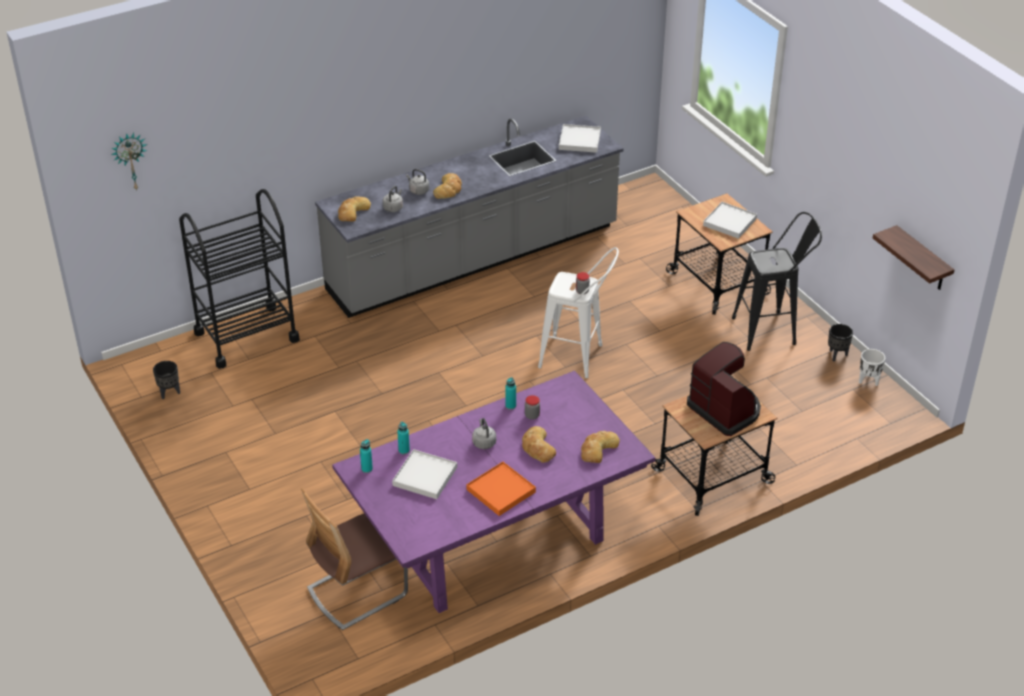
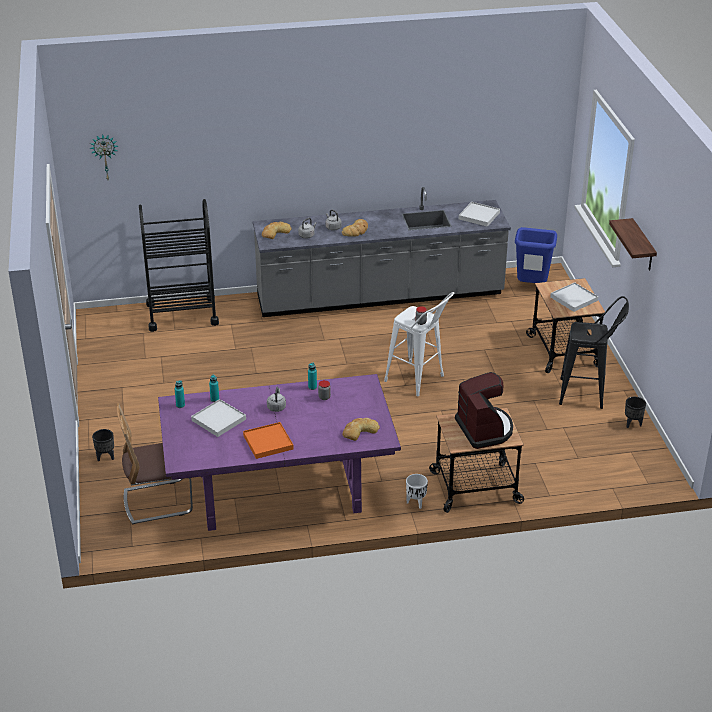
camera: 20 degrees right, 5 degrees down
black planter [153,361,180,399] -> black planter moved to [92,429,114,462]
bread [522,426,556,463] -> none
white planter [859,349,885,386] -> white planter moved to [406,474,428,509]
shelf [873,225,954,290] -> shelf moved to [609,218,657,271]
none -> blue trash can [515,227,557,283]

